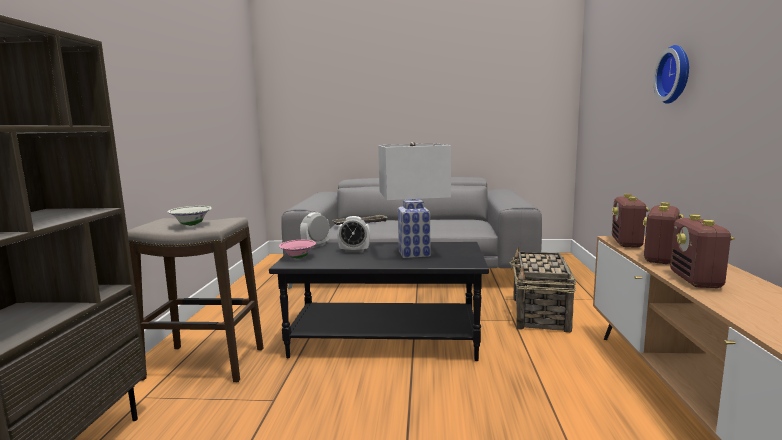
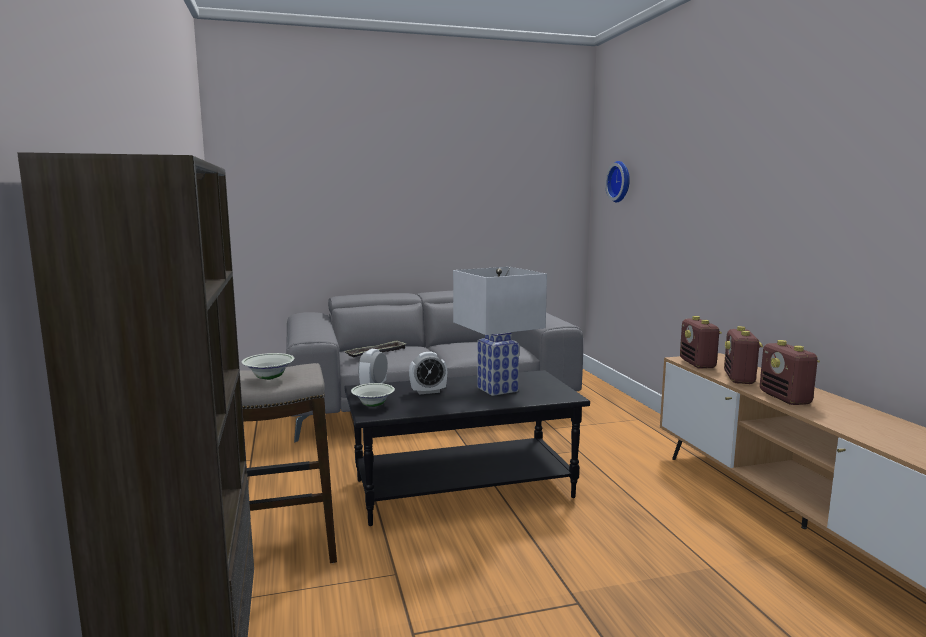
camera: 20 degrees left, 0 degrees up
pink bowl [279,240,316,259] -> white bowl [351,383,395,407]
basket [510,247,576,333] -> none
wall clock [653,45,689,104] -> wall clock moved to [605,161,630,203]

